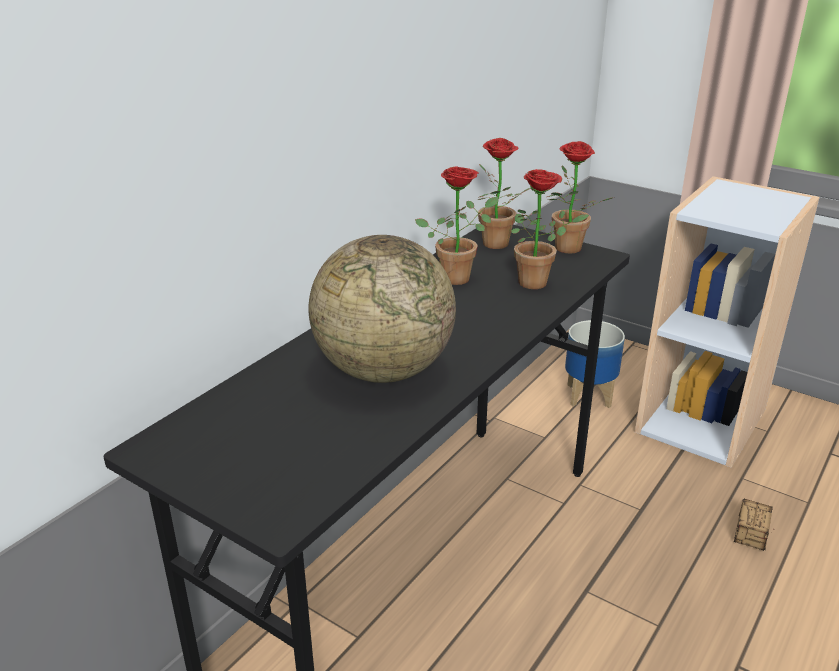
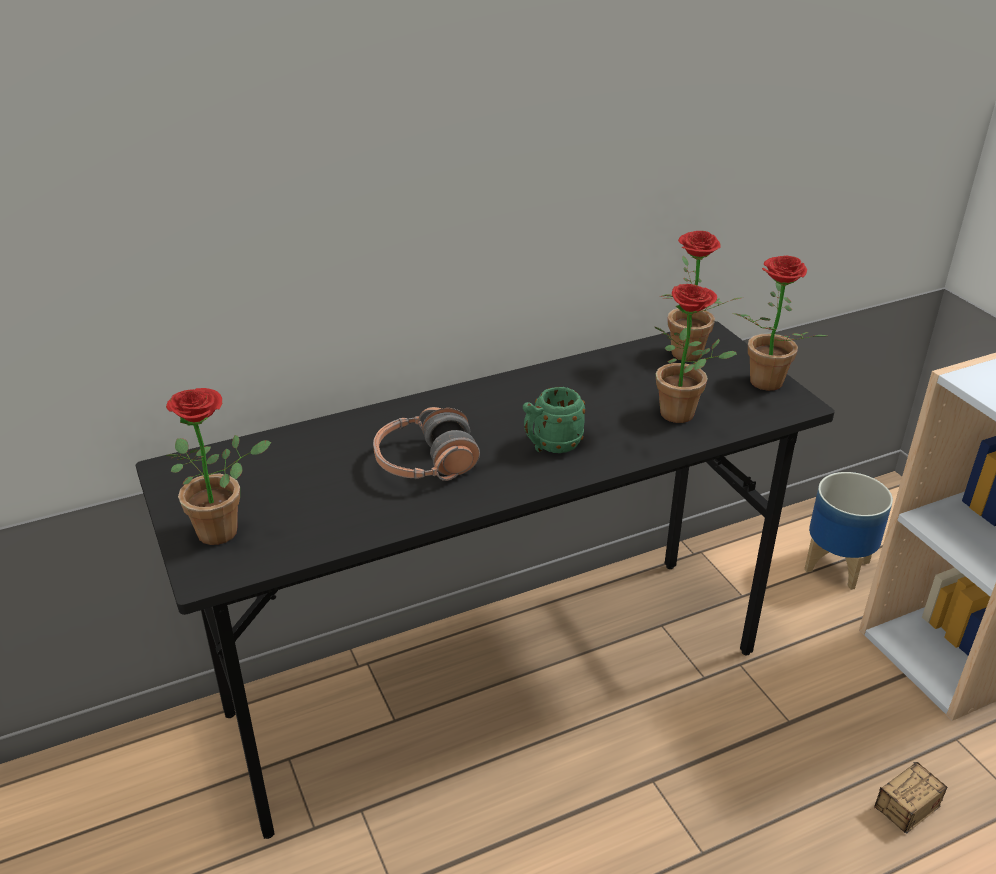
camera: 30 degrees right, 5 degrees up
globe [308,235,456,383] -> headphones [373,407,480,481]
potted plant [415,166,499,285] -> potted plant moved to [166,388,272,545]
none -> green mug [523,387,585,453]

